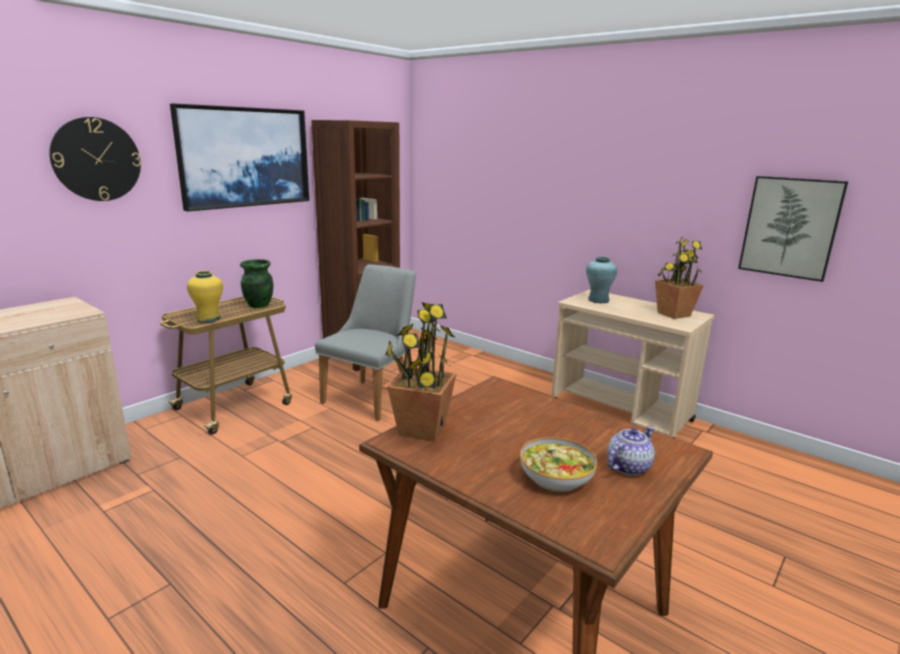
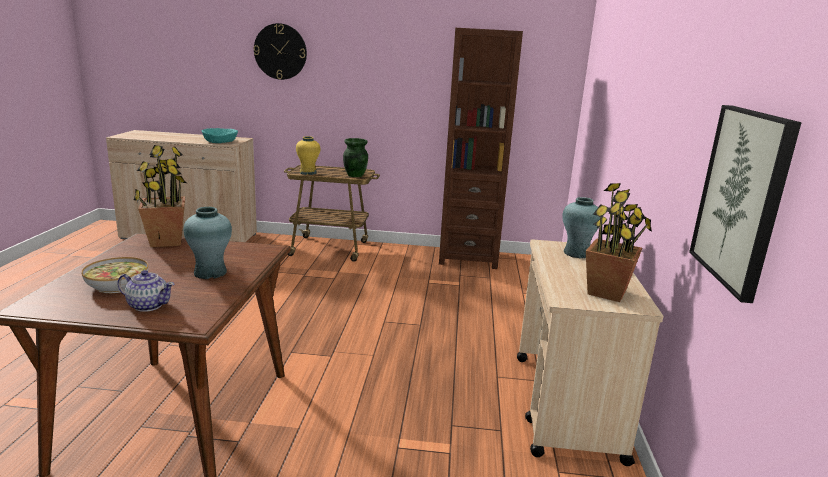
camera: 55 degrees right, 0 degrees up
picture [170,103,309,211] -> none
grey chair [315,264,416,421] -> none
none -> turquoise vase [184,207,232,279]
none -> turquoise bowl [202,128,238,143]

